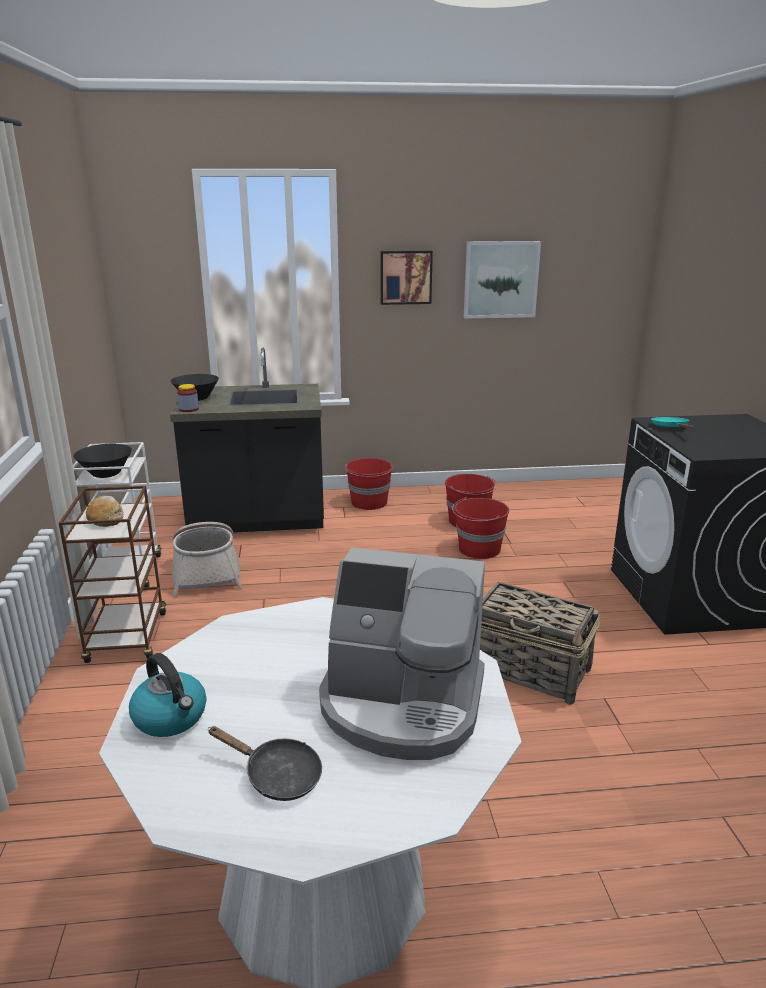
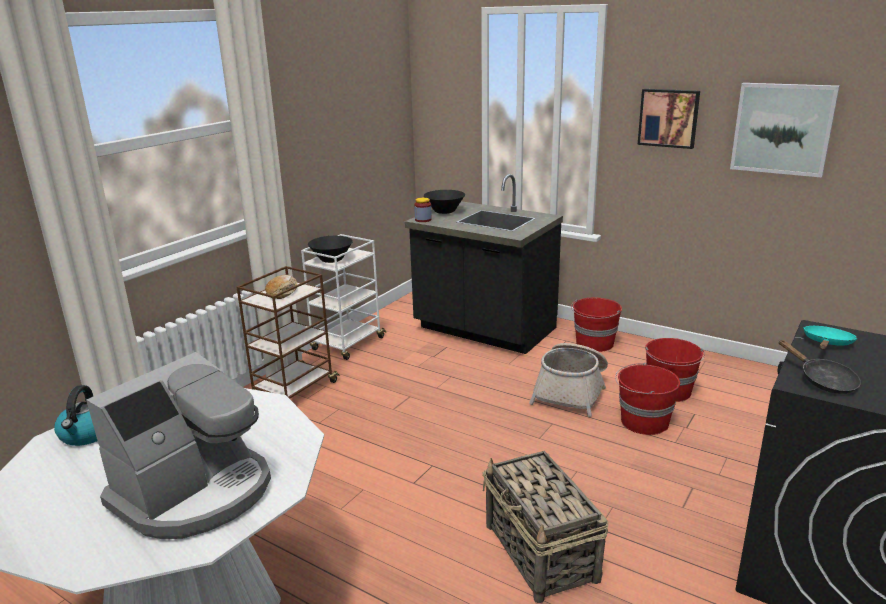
camera: 40 degrees right, 0 degrees up
basket [172,522,242,597] -> basket moved to [529,343,608,417]
black frying pan [209,726,322,801] -> black frying pan moved to [779,340,861,394]
coffee machine [319,547,485,760] -> coffee machine turned 105 degrees counterclockwise [86,352,271,539]

